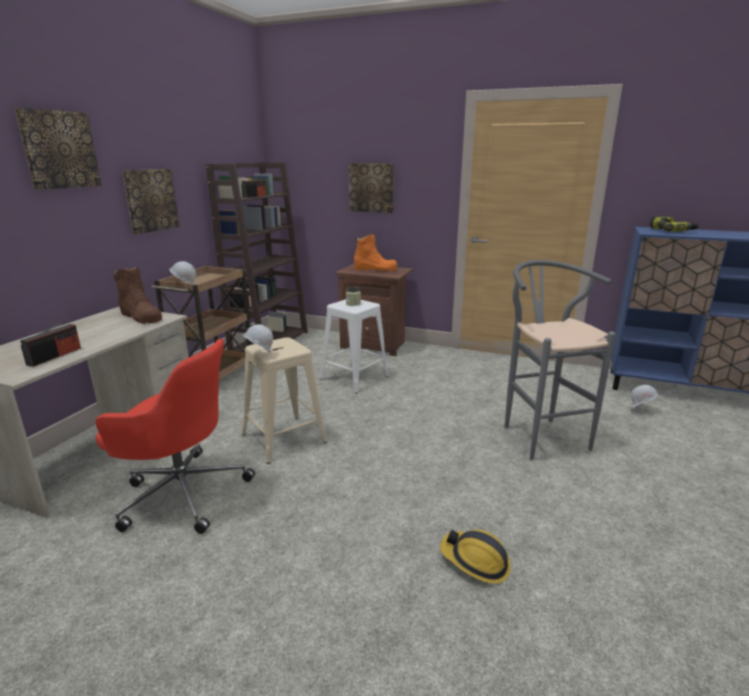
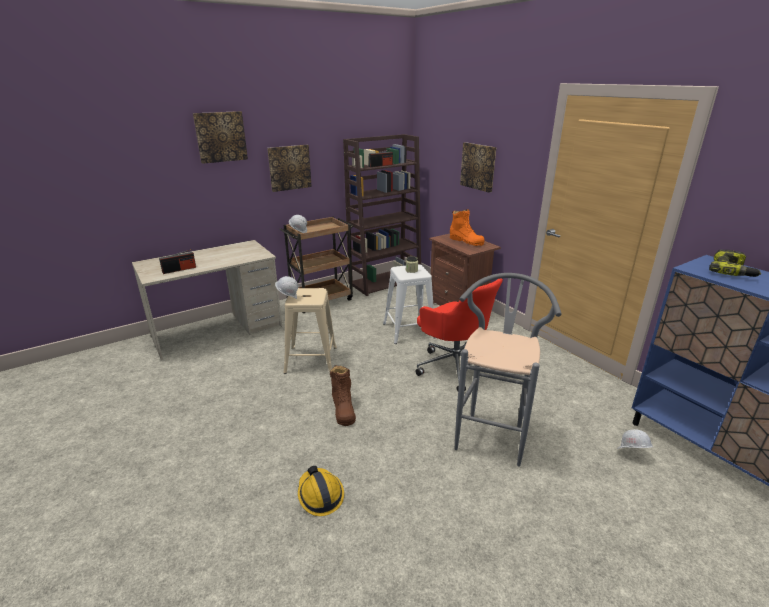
camera: 35 degrees right, 5 degrees up
red office chair [95,339,255,534] -> red office chair moved to [415,278,503,391]
brown boot [113,266,162,324] -> brown boot moved to [330,365,356,426]

